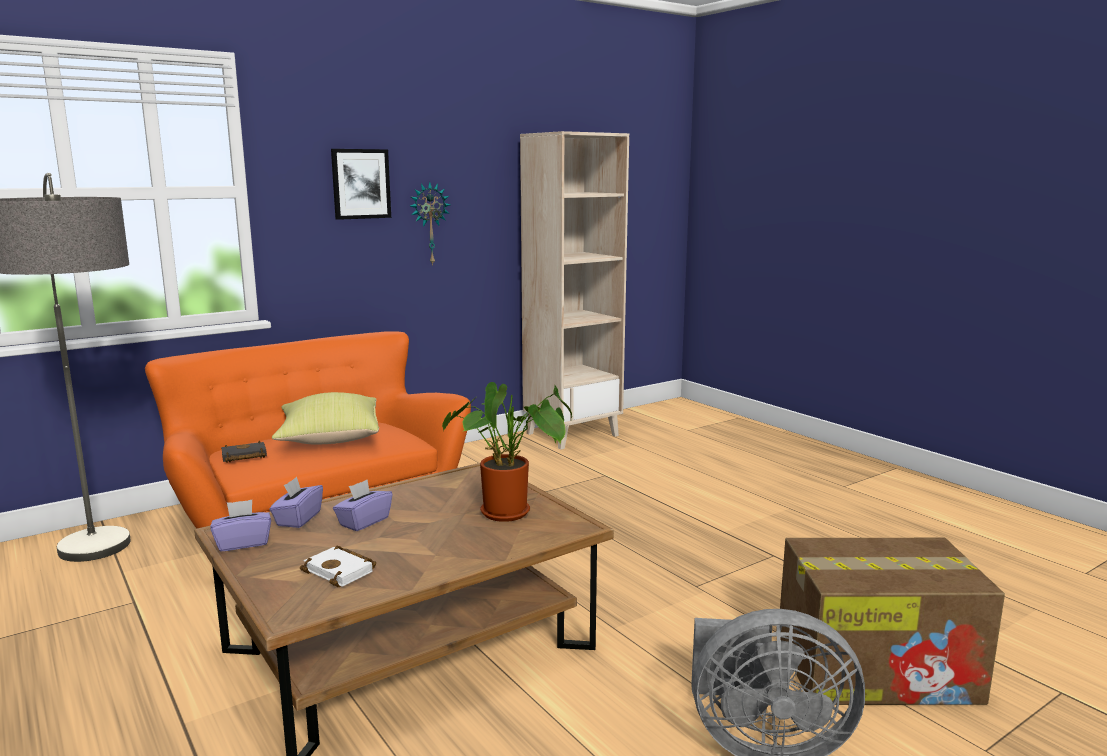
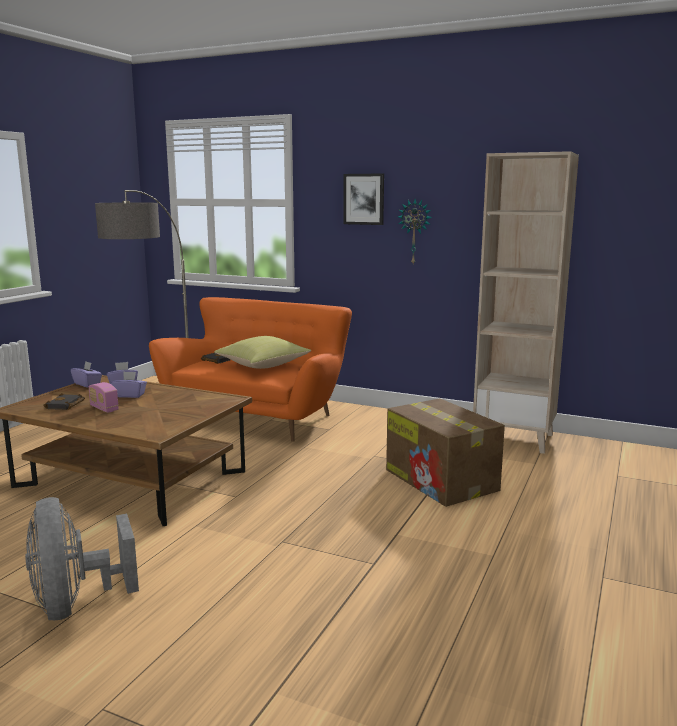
camera: 60 degrees right, 0 degrees up
white book [300,545,376,587] -> black book [43,393,85,410]
potted plant [442,382,572,522] -> none
cardboard box [780,538,1005,705] -> cardboard box moved to [386,398,505,507]
none -> radio [89,382,119,413]

